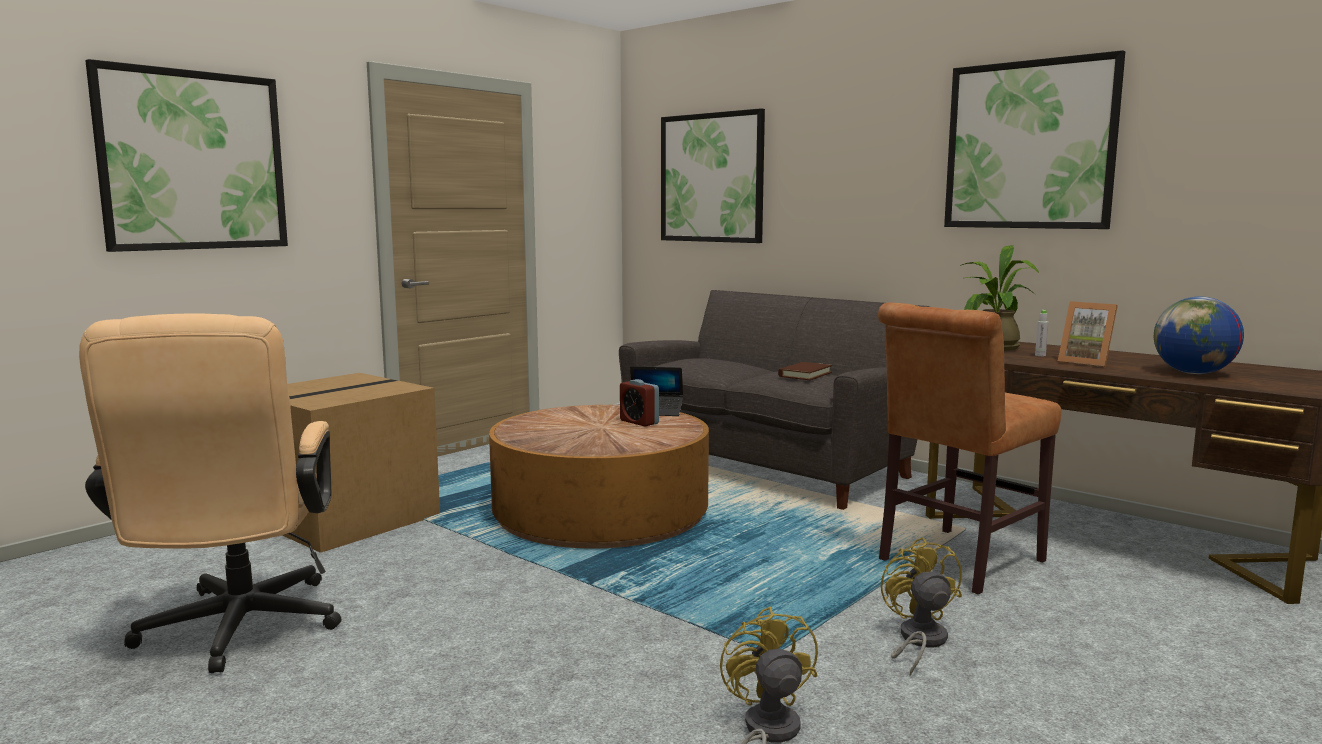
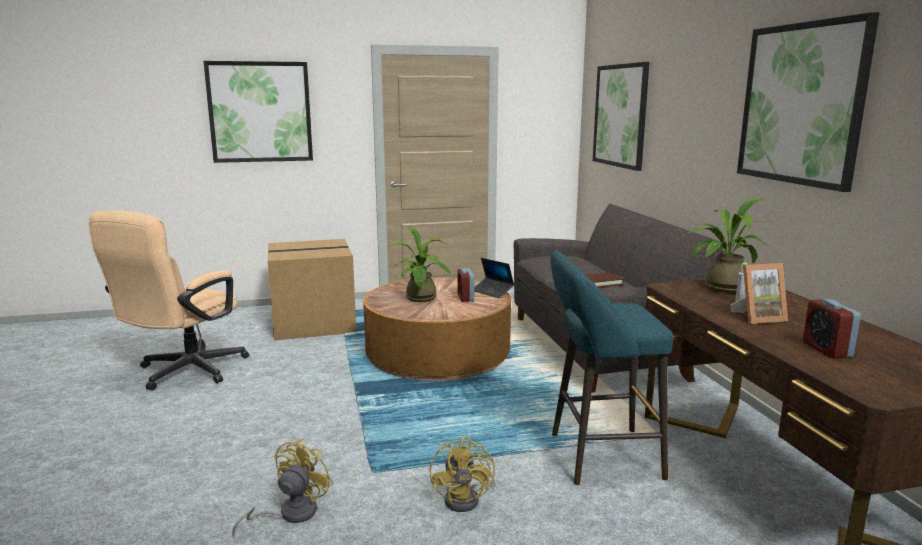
camera: 35 degrees right, 5 degrees up
brown chair [878,303,1061,594] -> turquoise stool [551,251,673,485]
yellow fan [881,537,962,676] -> yellow fan turned 150 degrees clockwise [430,436,496,512]
picture frame [1058,301,1118,367] -> picture frame turned 90 degrees counterclockwise [731,263,788,324]
globe [1154,297,1244,374] -> alarm clock [803,299,861,358]
none -> potted plant [388,227,451,302]

